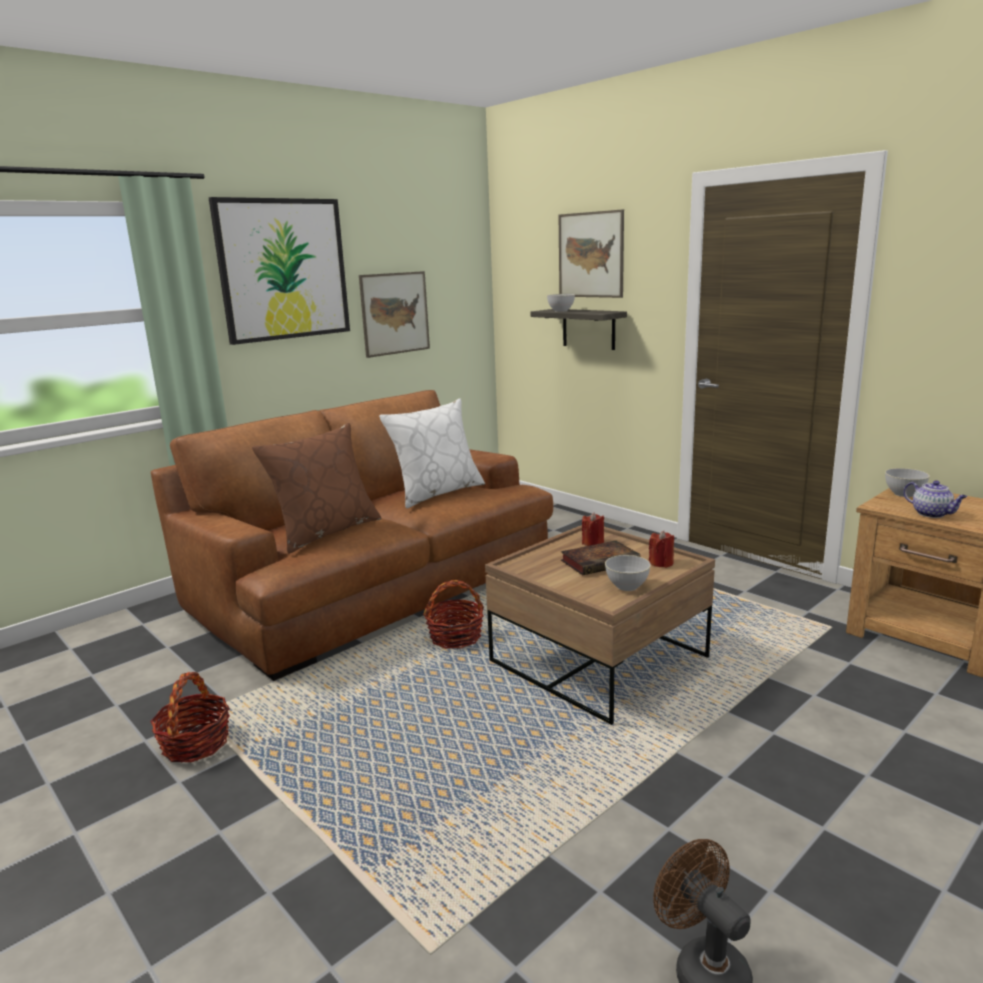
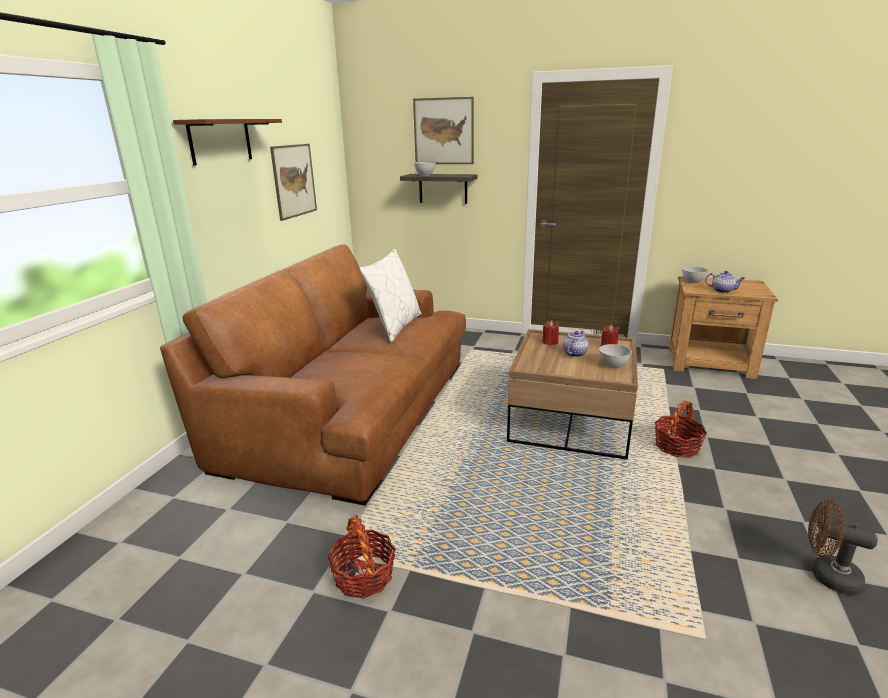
camera: 30 degrees left, 5 degrees up
picture [209,197,350,345] -> brown shelf [173,119,282,166]
brown pillow [252,423,381,554] -> none
basket [423,580,484,649] -> basket moved to [655,401,708,458]
book [561,540,640,575] -> teapot [563,331,588,357]

